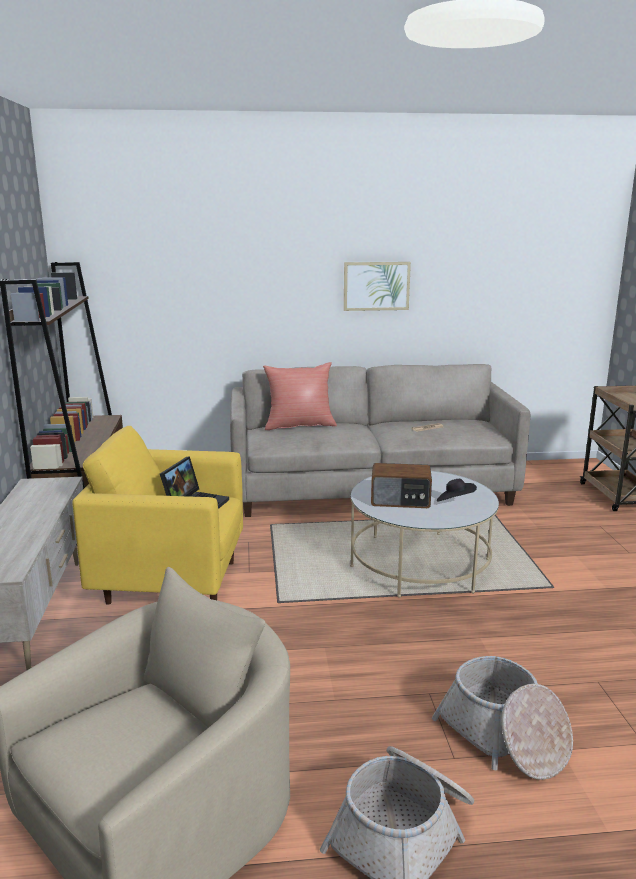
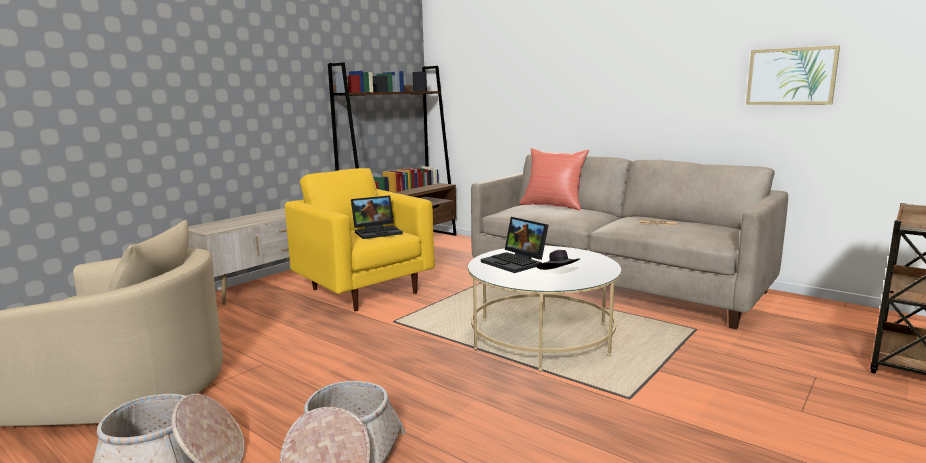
camera: 45 degrees right, 5 degrees down
picture [344,262,411,311] -> picture moved to [746,45,840,105]
radio [371,463,432,508] -> laptop [481,217,549,273]

